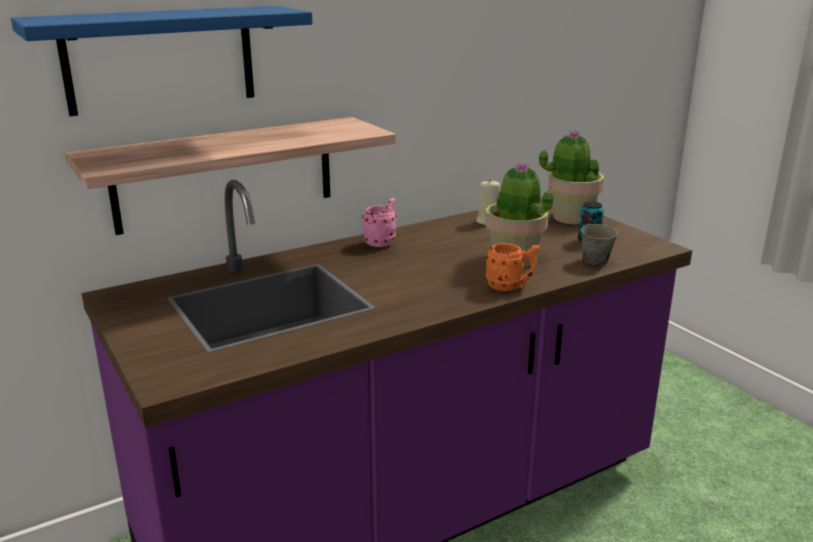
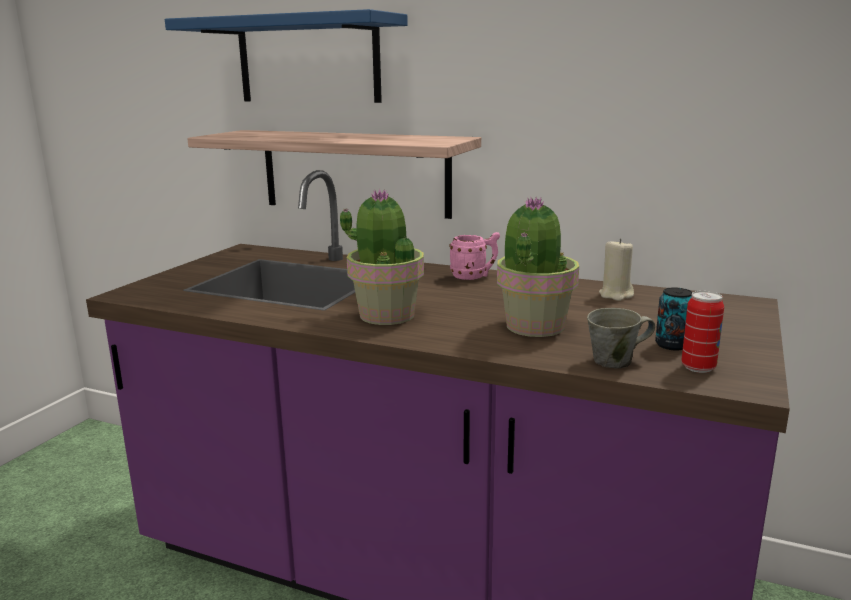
camera: 55 degrees right, 5 degrees down
orange mug [486,243,540,291] -> none
potted plant [539,130,604,224] -> potted plant moved to [340,189,424,325]
none -> can [681,291,724,373]

